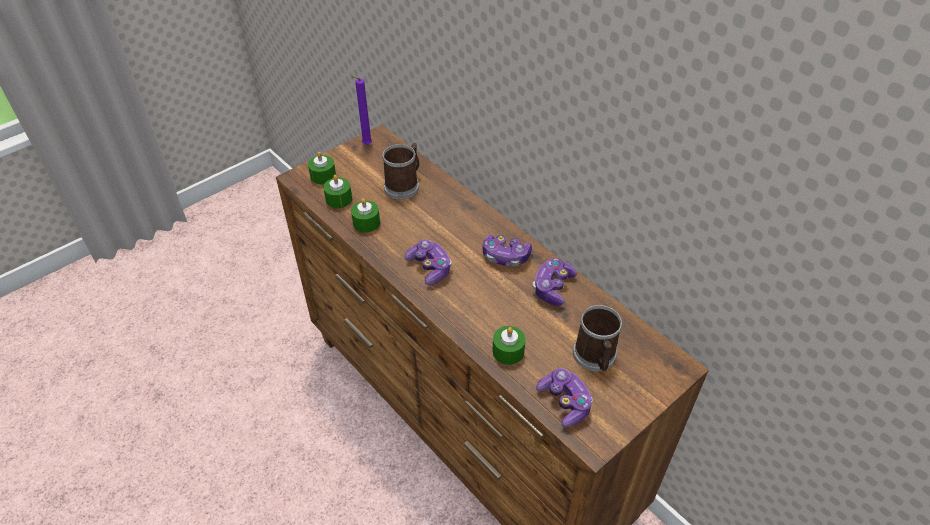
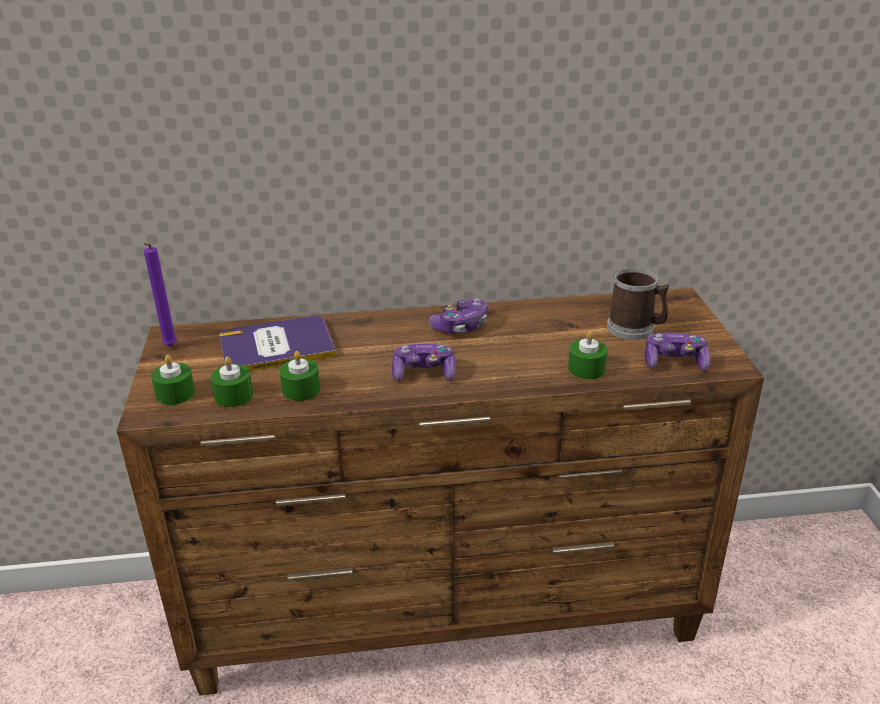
camera: 55 degrees left, 15 degrees down
mug [382,143,419,200] -> book [220,315,336,371]
game controller [533,258,577,306] -> none

